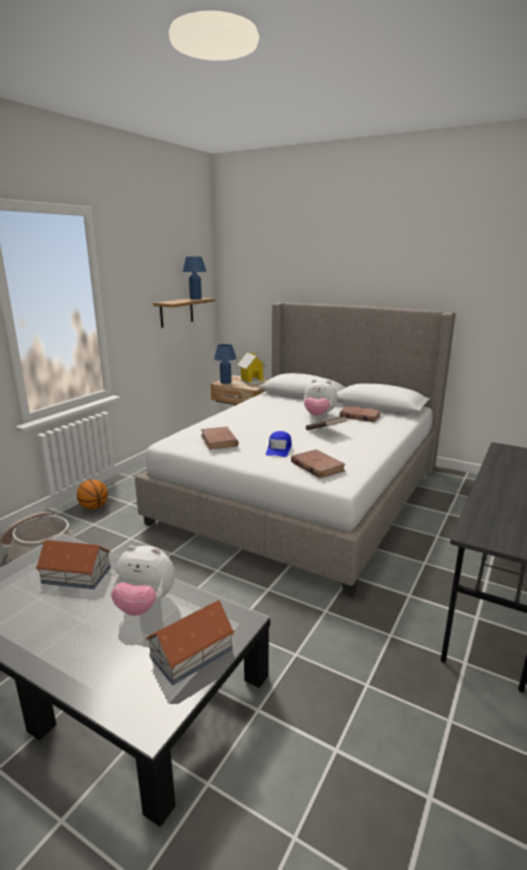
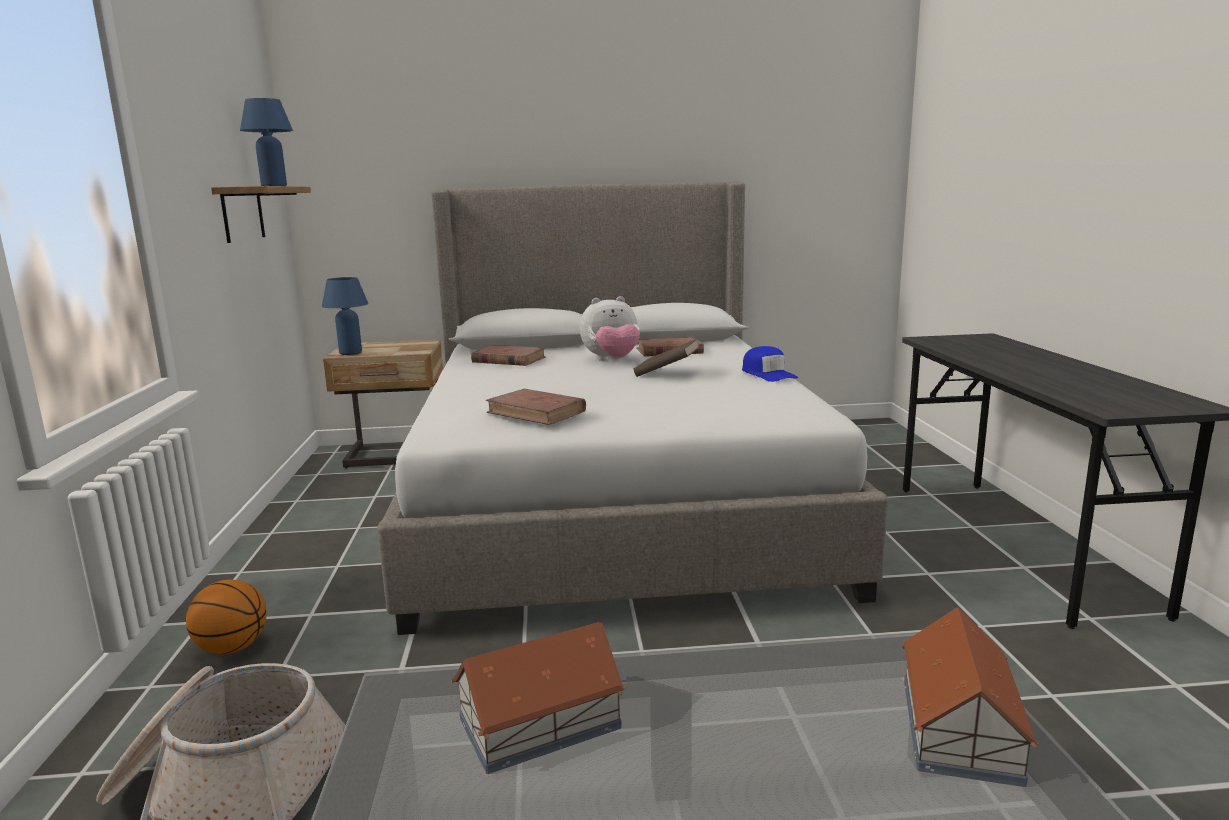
camera: 35 degrees left, 5 degrees down
plush toy [111,545,175,616] -> none
toy house [237,352,267,385] -> none
blue cap [266,431,292,457] -> blue cap moved to [742,346,798,382]
brown book [291,449,346,478] -> brown book moved to [471,345,546,366]

